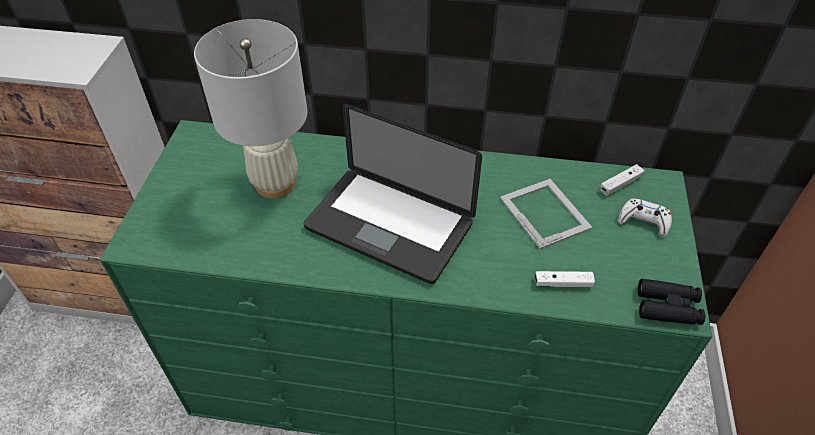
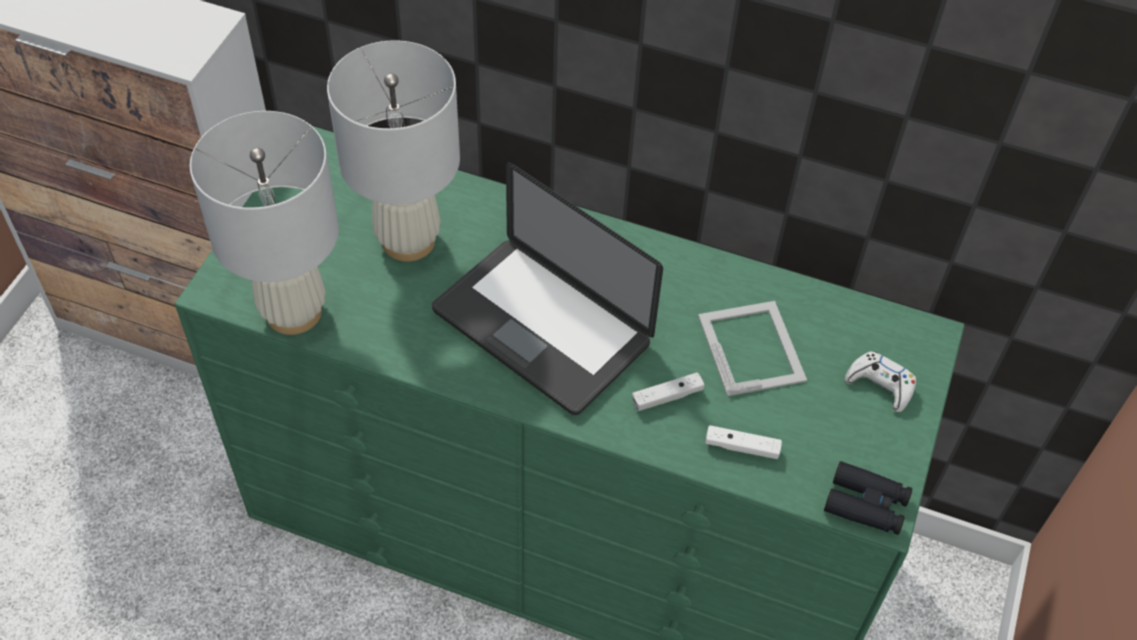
camera: 10 degrees right, 5 degrees up
white game controller [600,164,645,196] -> white game controller moved to [632,372,704,411]
none -> white table lamp [190,111,339,335]

